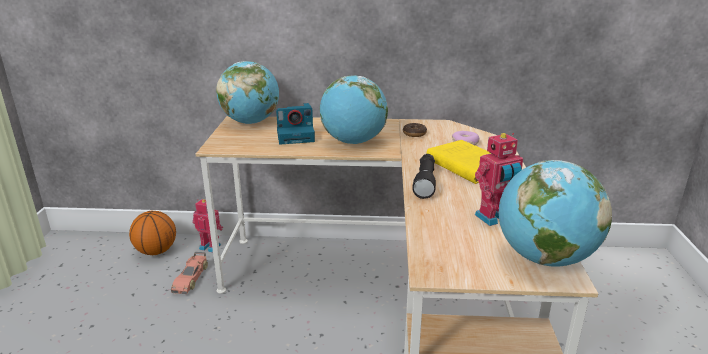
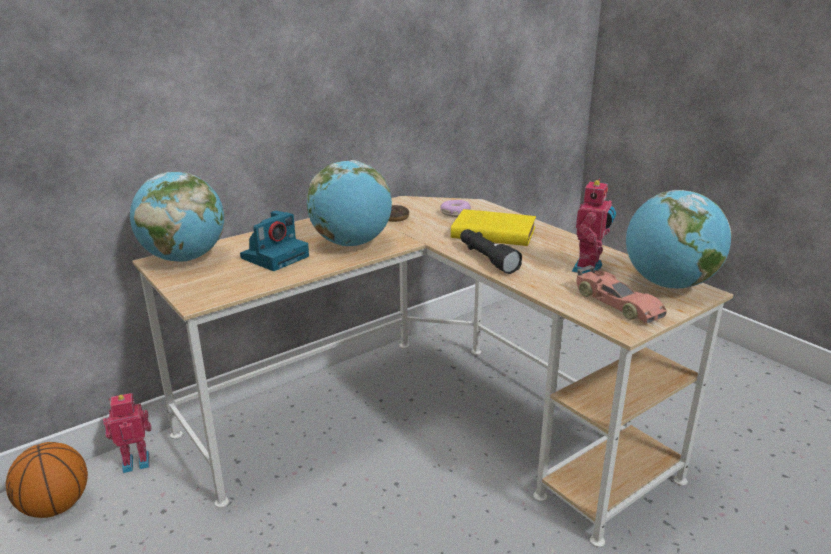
camera: 40 degrees left, 0 degrees up
toy car [171,252,208,294] -> toy car moved to [576,265,667,324]

